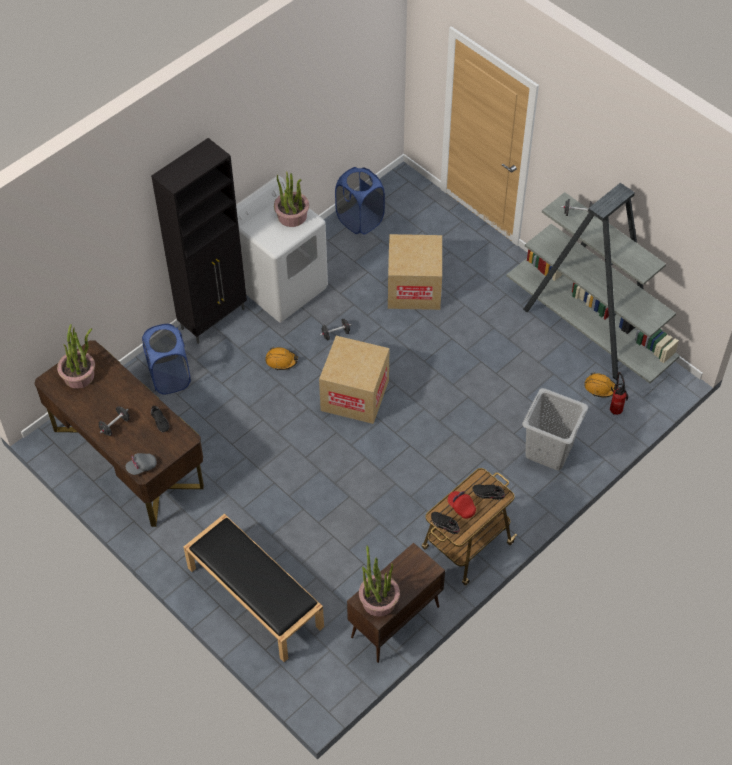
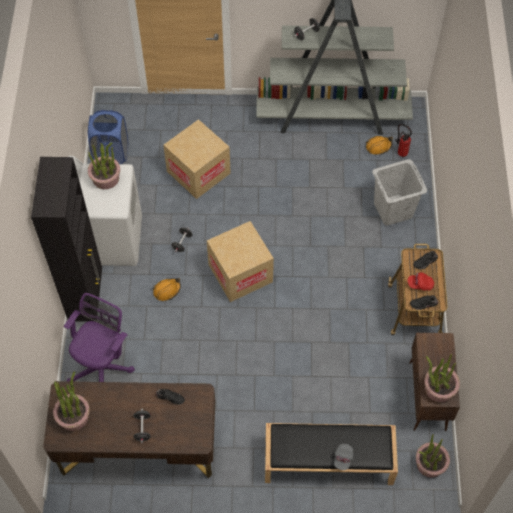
camera: 45 degrees left, 5 degrees up
grey cap [125,453,157,475] -> grey cap moved to [334,444,354,470]
blue laundry basket [142,324,191,395] -> purple office chair [64,293,135,382]
none -> potted plant [416,434,450,478]

